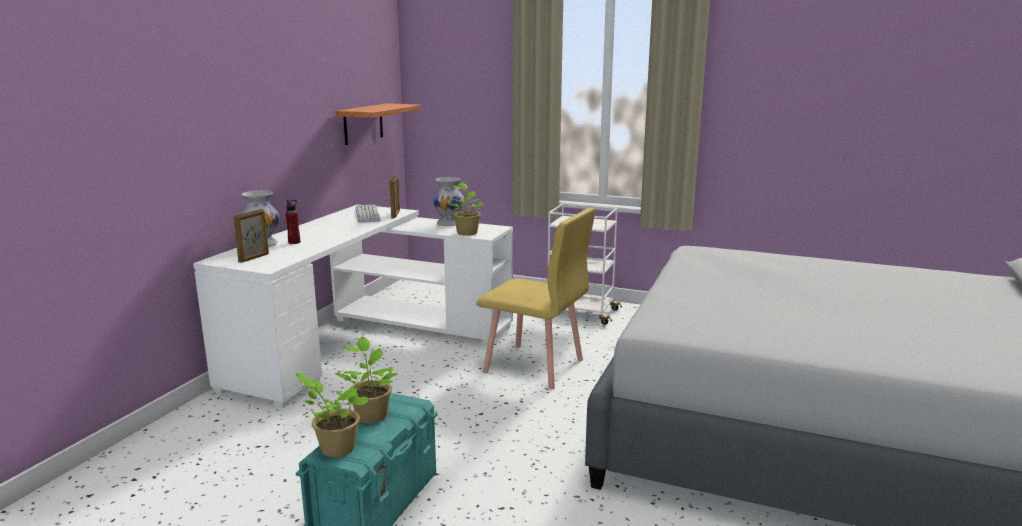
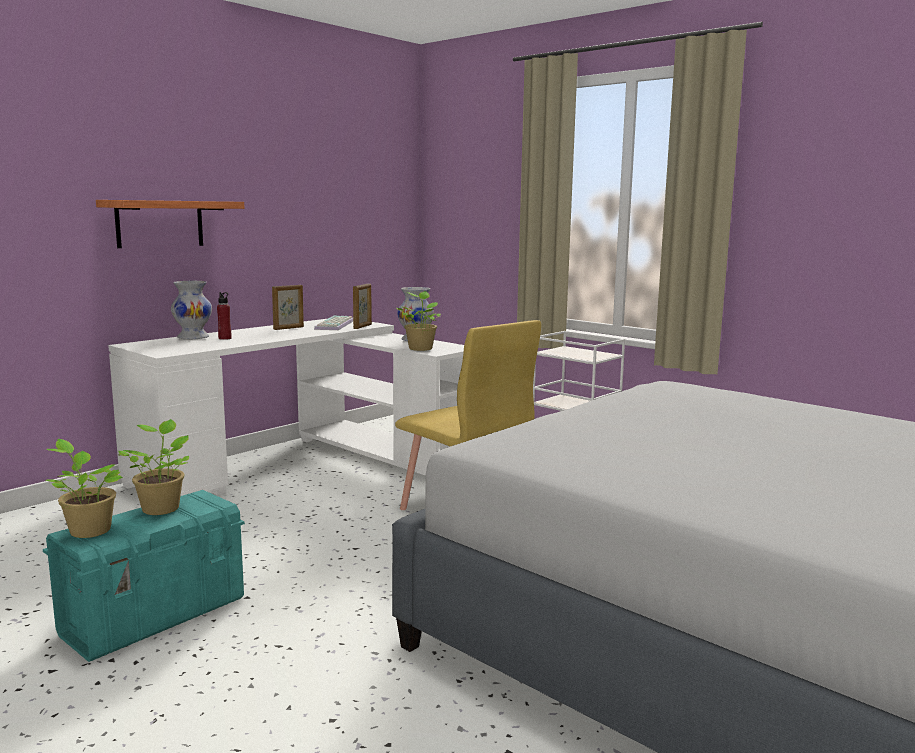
camera: 20 degrees right, 5 degrees down
picture frame [233,209,269,263] -> picture frame moved to [272,285,304,330]
shelf [335,103,421,145] -> shelf moved to [96,200,244,248]

